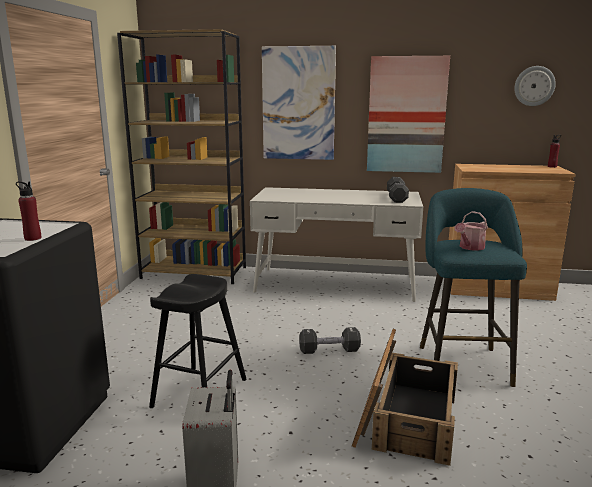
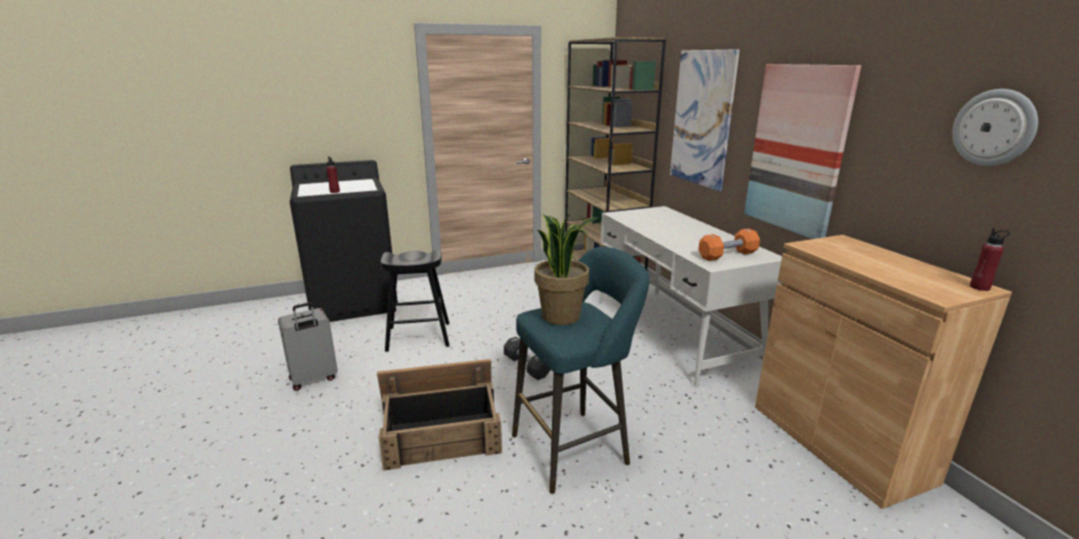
camera: 60 degrees right, 5 degrees up
black dumbbell [387,177,409,203] -> orange dumbbell [698,228,760,261]
watering can [455,211,488,251] -> potted plant [534,215,598,325]

